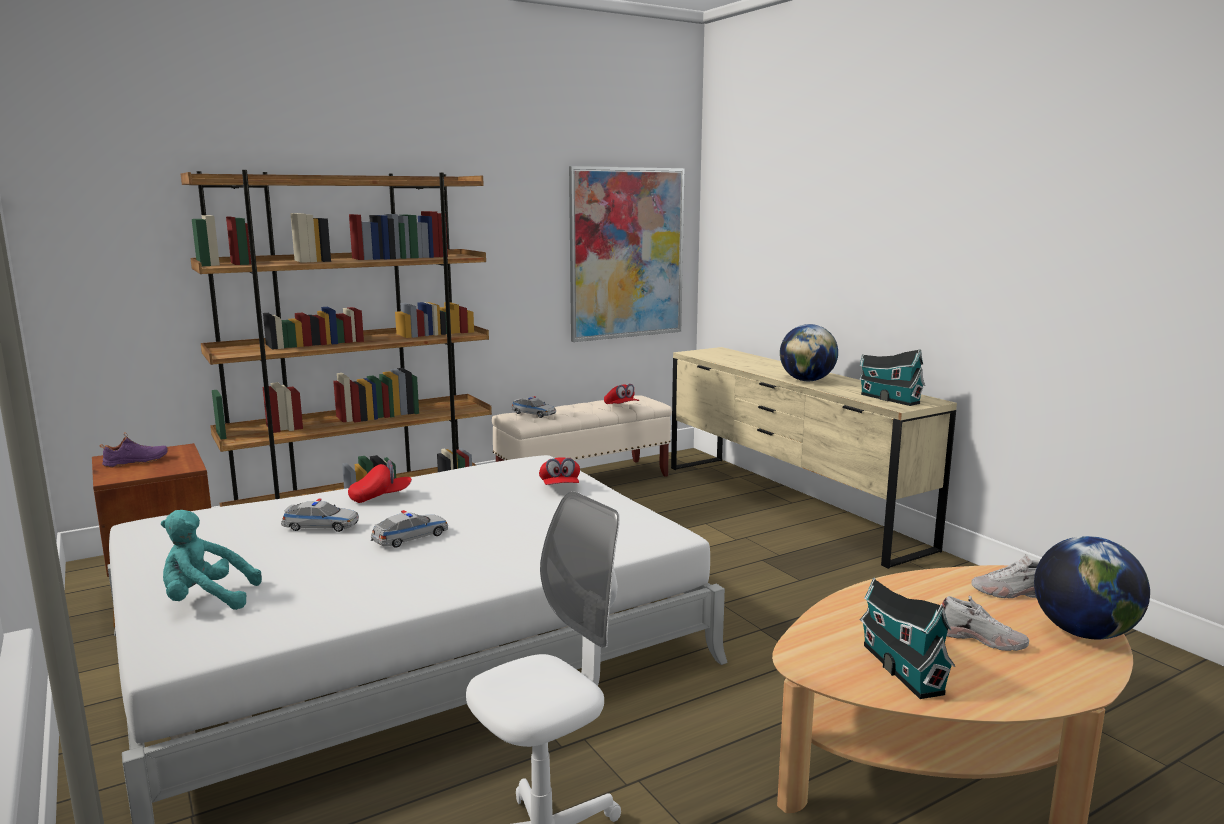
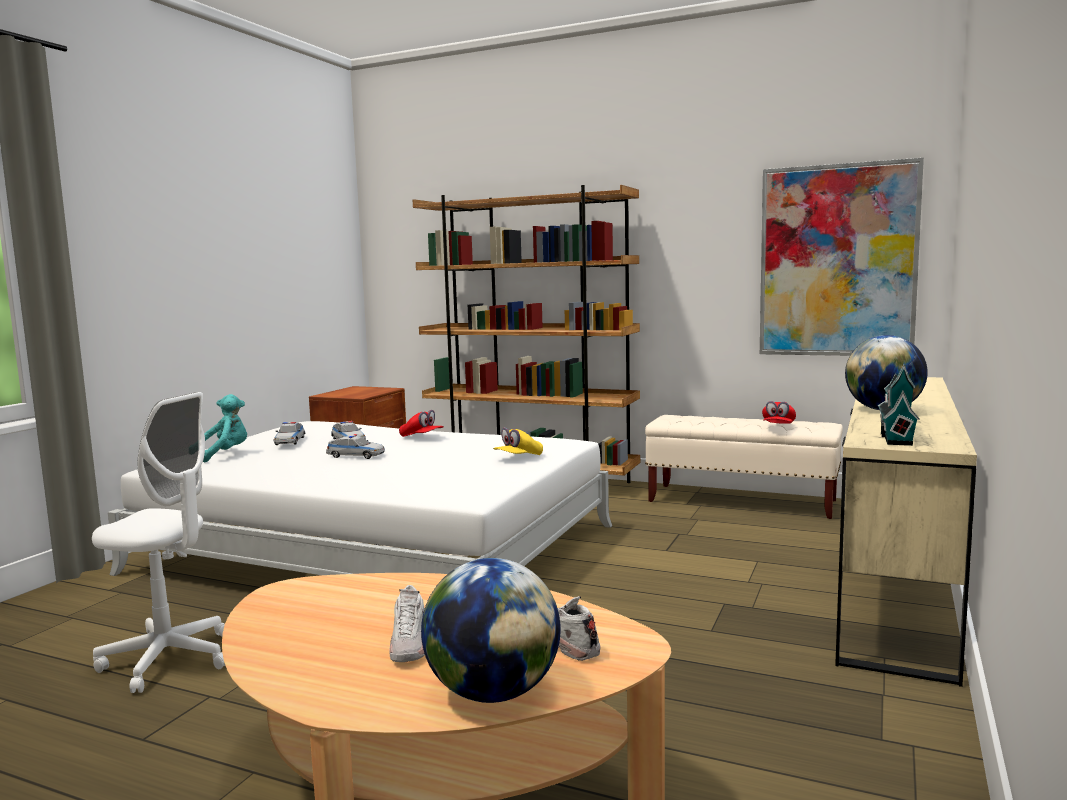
camera: 55 degrees right, 5 degrees down
purple shoe [100,432,168,467] -> none
turquoise plush toy [161,510,262,610] -> turquoise plush toy turned 90 degrees clockwise [203,394,247,463]
toy car [511,396,556,418] -> toy car moved to [274,422,305,445]
red cap [539,457,580,485] -> yellow cap [493,428,543,455]
toy house [860,577,955,699] -> none

